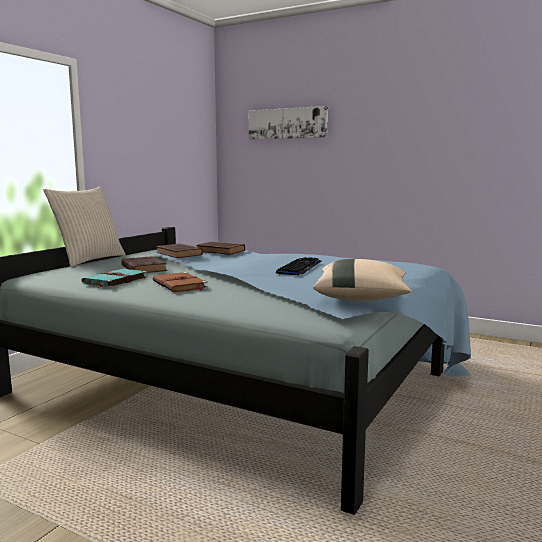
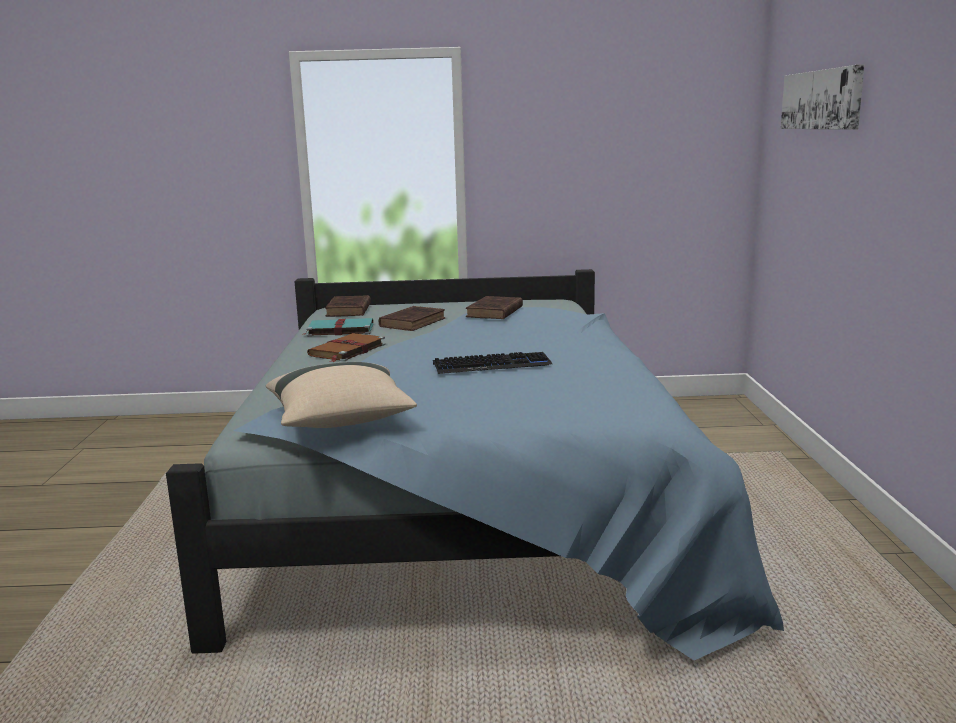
camera: 60 degrees right, 5 degrees up
beige pillow [43,186,126,267] -> none
brown book [196,242,245,255] -> brown book moved to [325,295,371,317]

